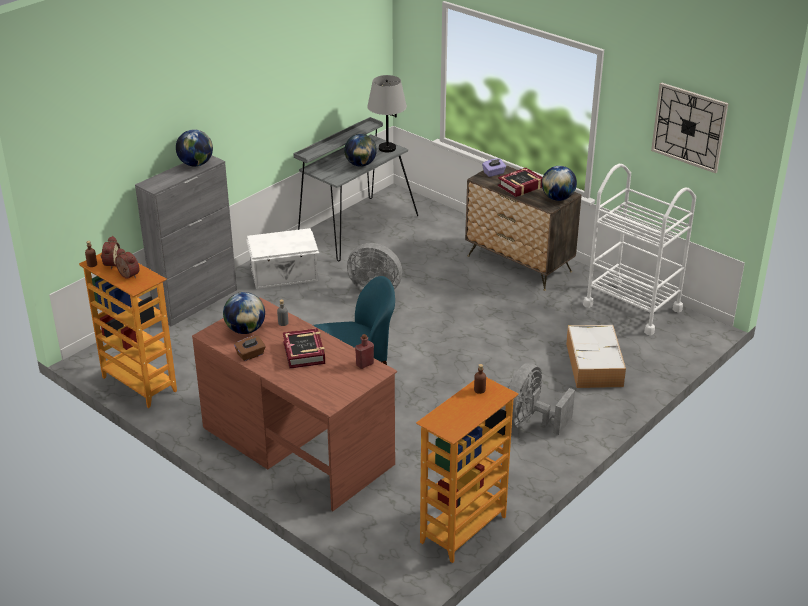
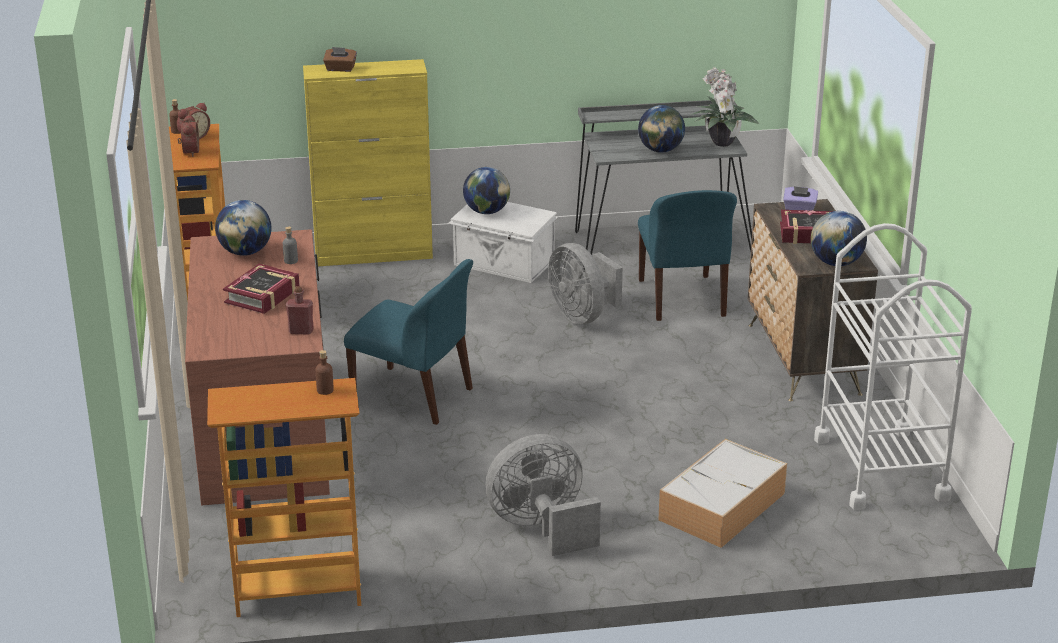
camera: 40 degrees right, 5 degrees down
grey cabinet [135,155,237,326] -> yellow cabinet [303,59,433,266]
globe [176,129,213,166] -> globe moved to [463,167,510,214]
brown tissue box [234,335,266,361] -> brown tissue box moved to [323,47,357,72]
grey table lamp [367,75,407,152] -> potted plant [691,67,760,147]
wall clock [651,82,728,173] -> none
none -> blue chair [638,190,737,321]

